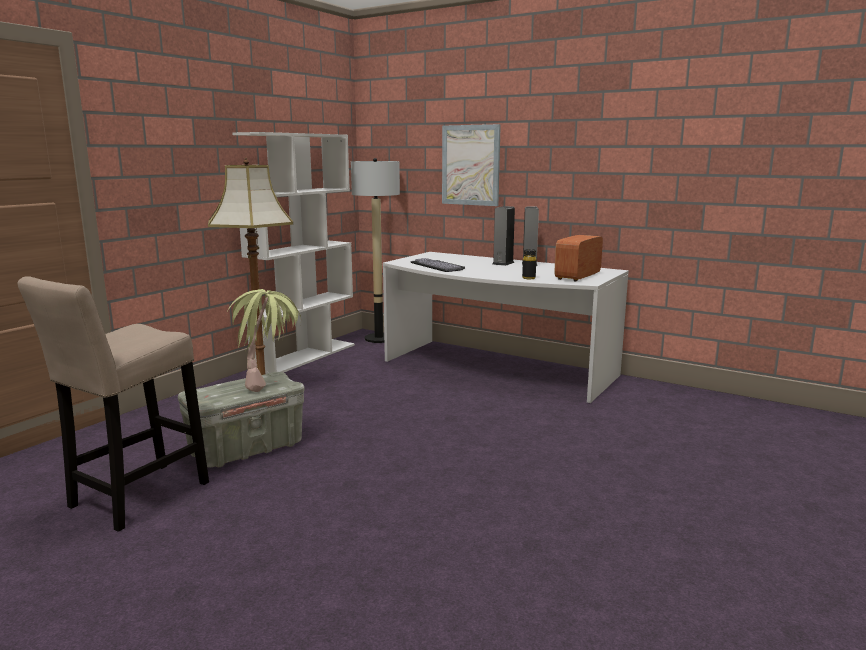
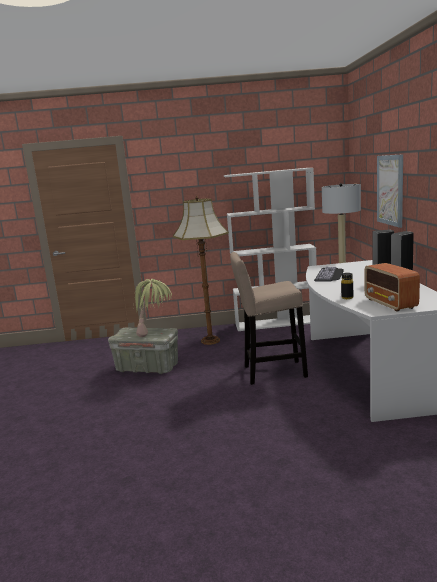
camera: 55 degrees right, 0 degrees up
beige stool [17,276,209,532] -> beige stool moved to [230,252,308,385]
radio [555,235,603,281] -> radio turned 105 degrees counterclockwise [364,263,420,312]

